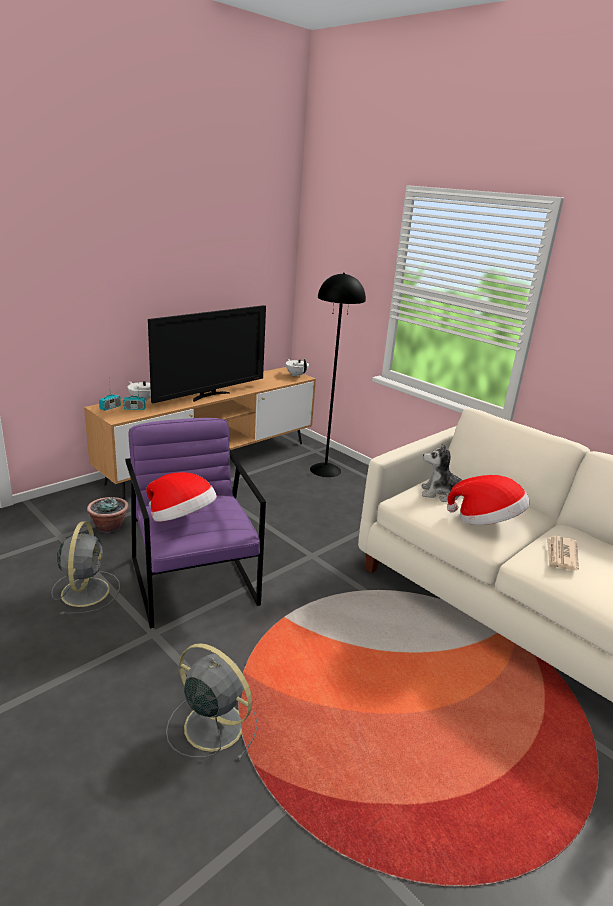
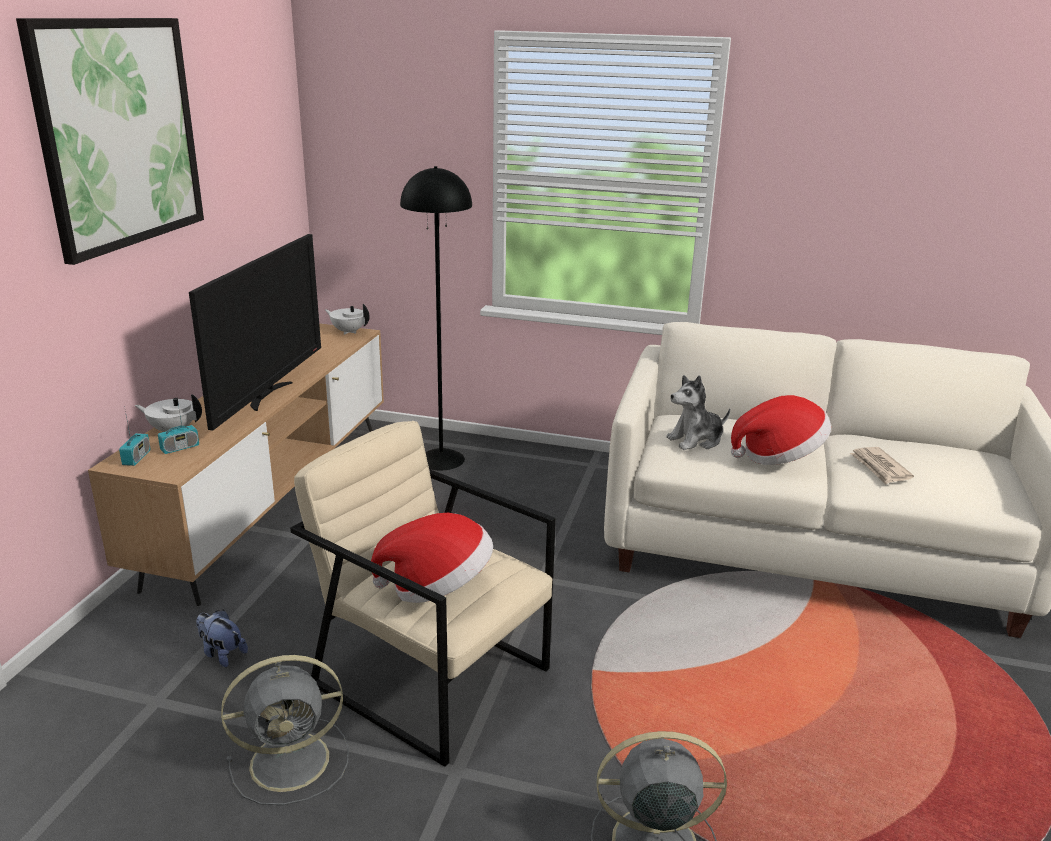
camera: 30 degrees left, 0 degrees up
grey fan [51,521,120,615] -> grey fan turned 105 degrees clockwise [221,655,349,805]
potted plant [87,497,129,533] -> plush toy [196,610,248,667]
purple armchair [125,418,266,628] -> beige armchair [290,421,556,767]
none -> picture [16,18,204,265]

